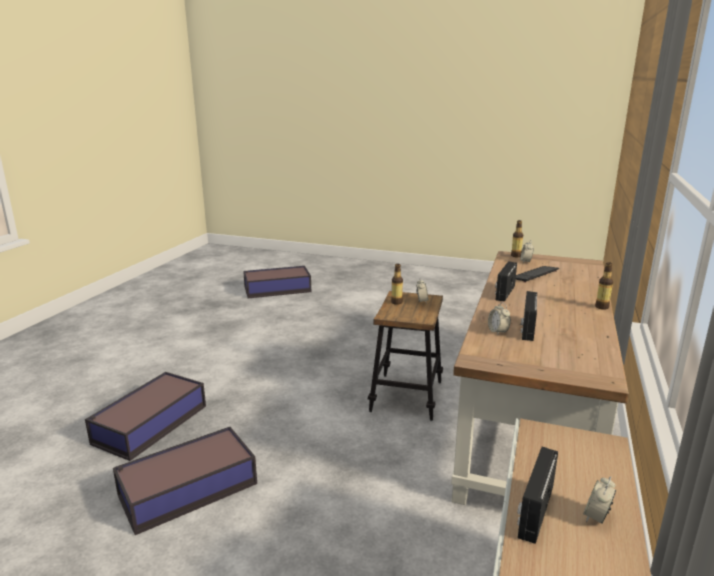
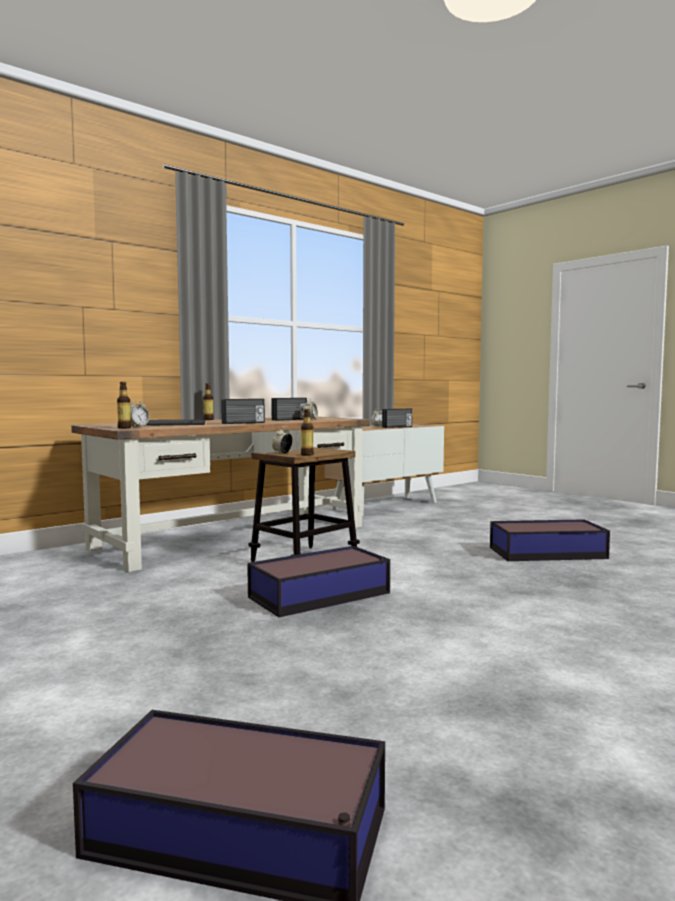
camera: 150 degrees left, 15 degrees down
storage box [85,372,206,461] -> storage box moved to [247,546,390,617]

